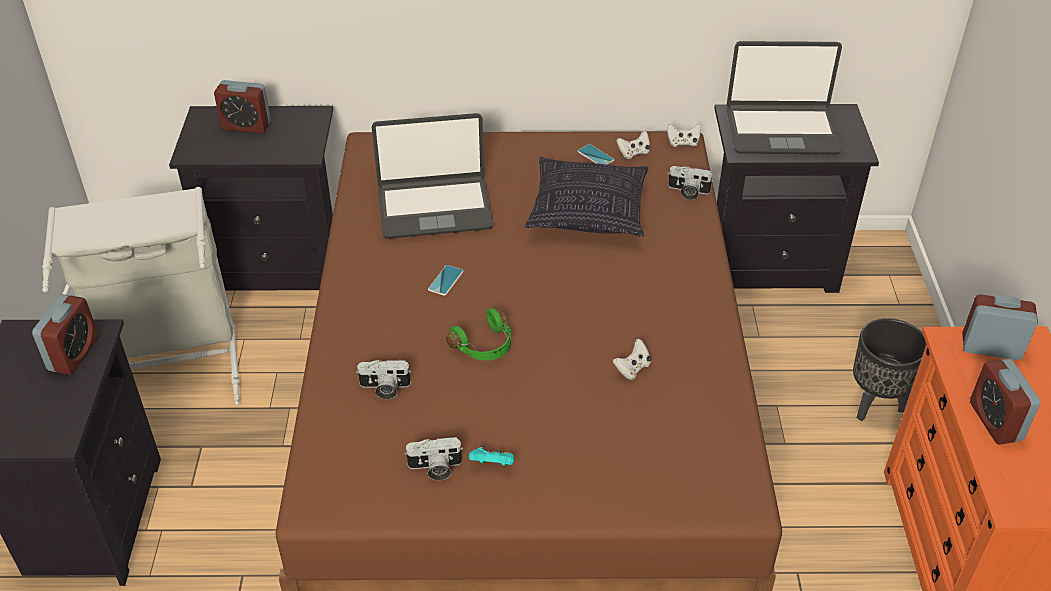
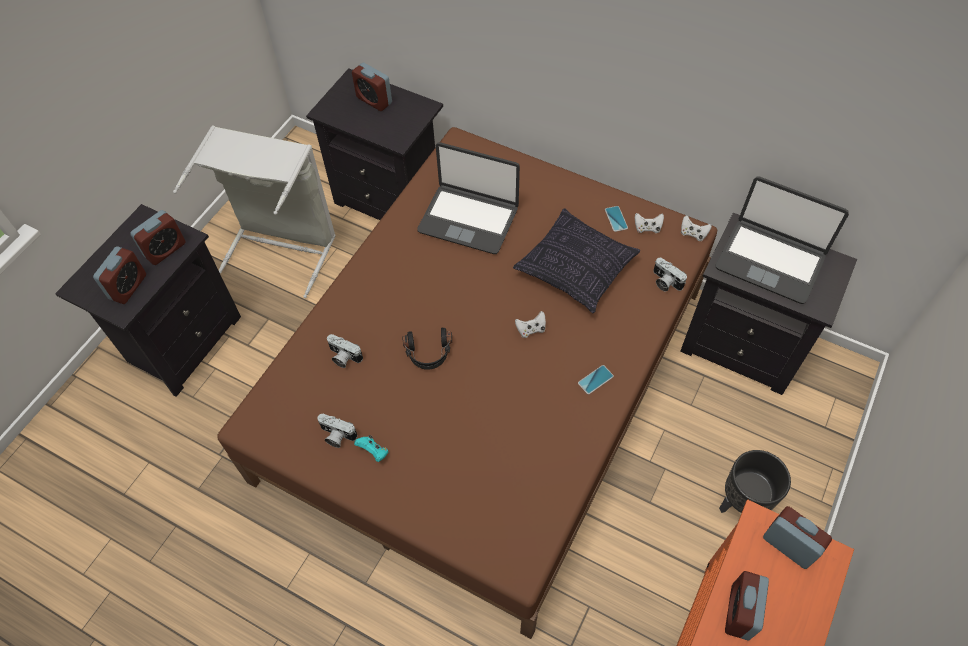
camera: 30 degrees right, 15 degrees up
phone [428,265,464,296] -> phone moved to [578,365,614,394]
green headphones [446,308,512,360] -> black headphones [402,328,452,370]
white game controller [613,339,651,380] -> white game controller moved to [515,311,546,338]
none -> alarm clock [93,246,146,304]

